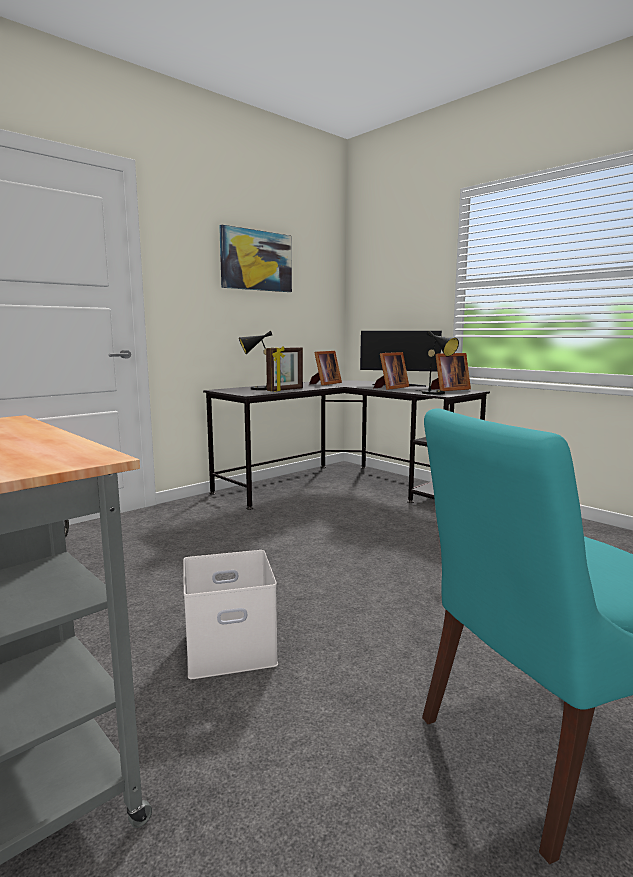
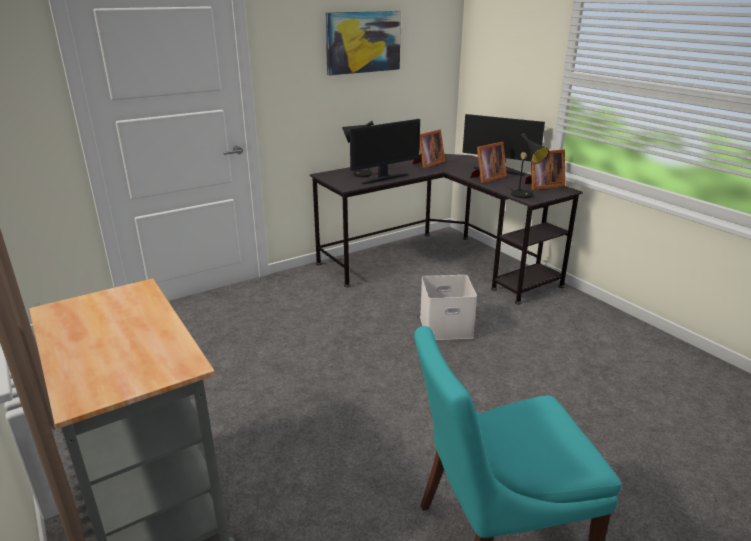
camera: 10 degrees right, 15 degrees up
white storage box [183,550,278,679] -> white storage box moved to [420,275,477,340]
picture frame [266,346,303,392] -> monitor [350,119,420,184]

